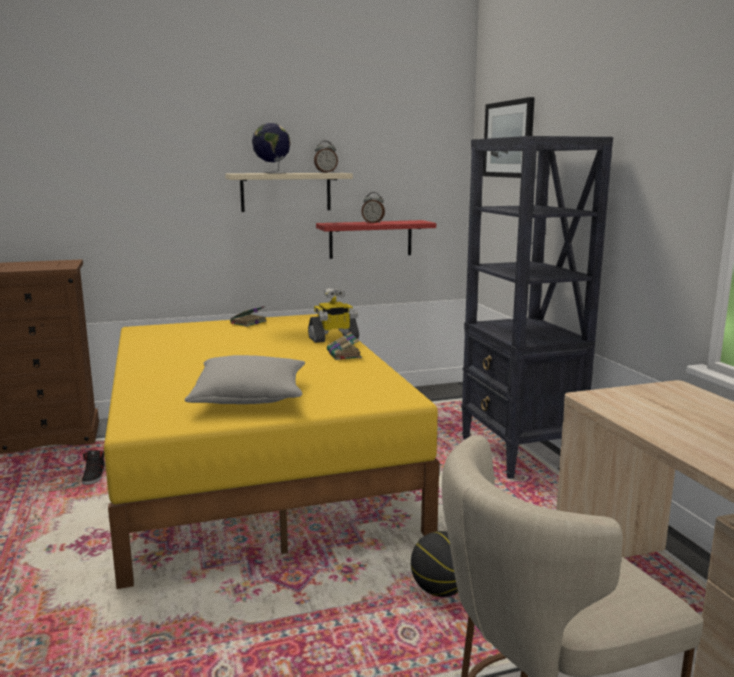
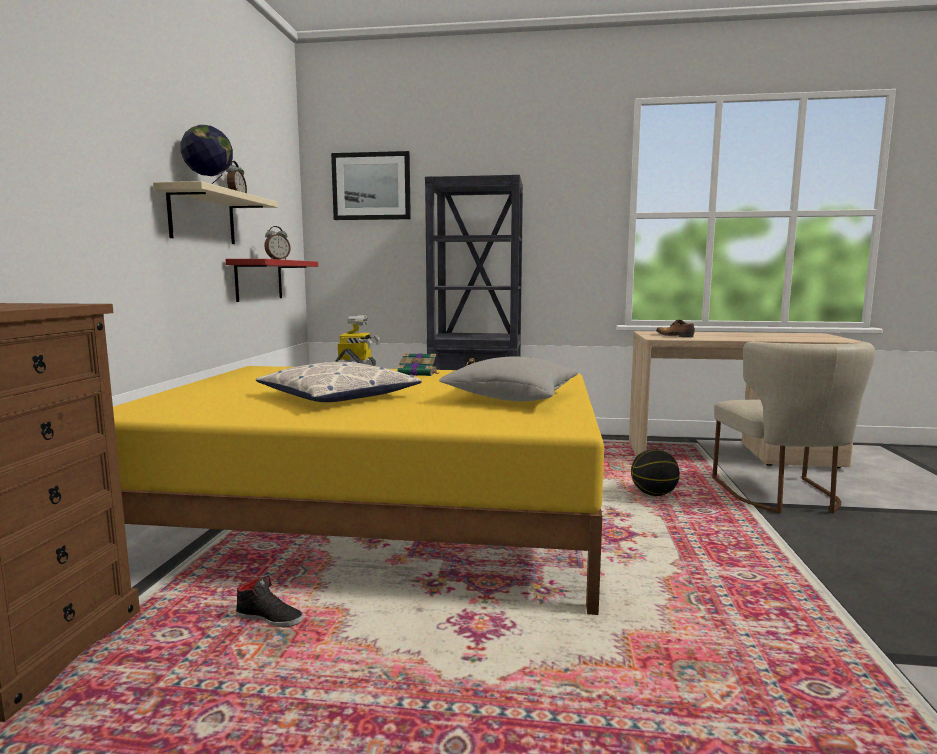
camera: 65 degrees left, 5 degrees down
book [230,306,267,327] -> none
none -> pillow [256,361,422,402]
none -> shoe [656,320,695,338]

